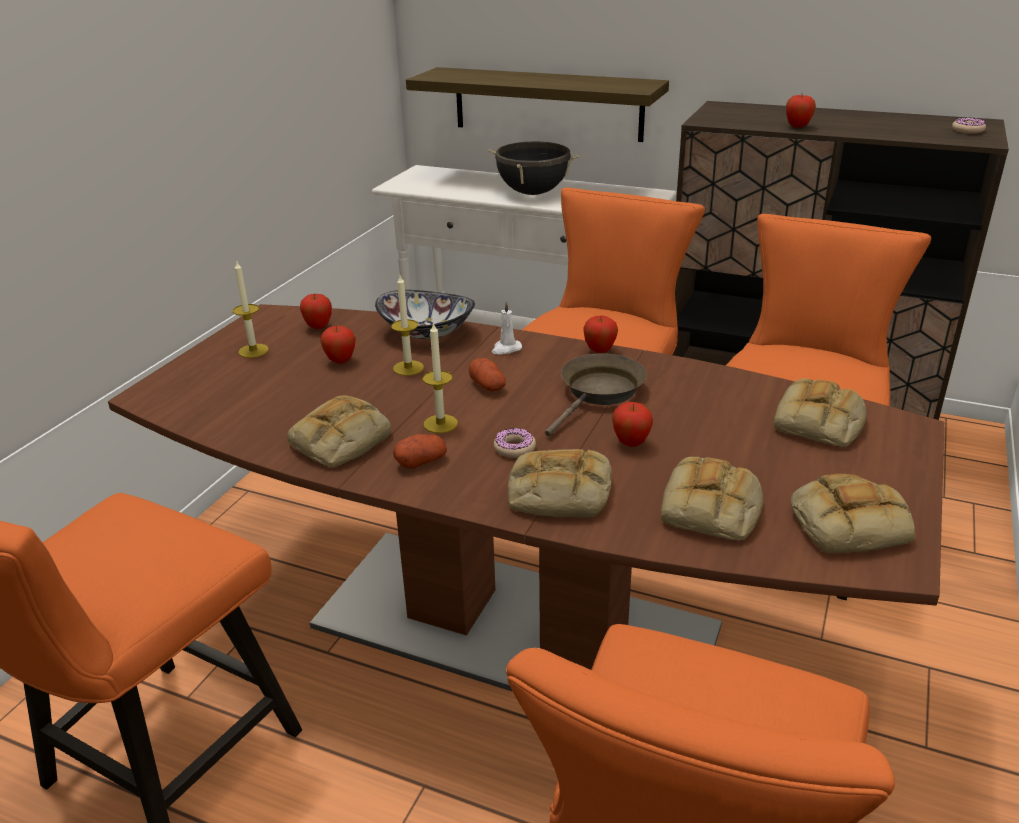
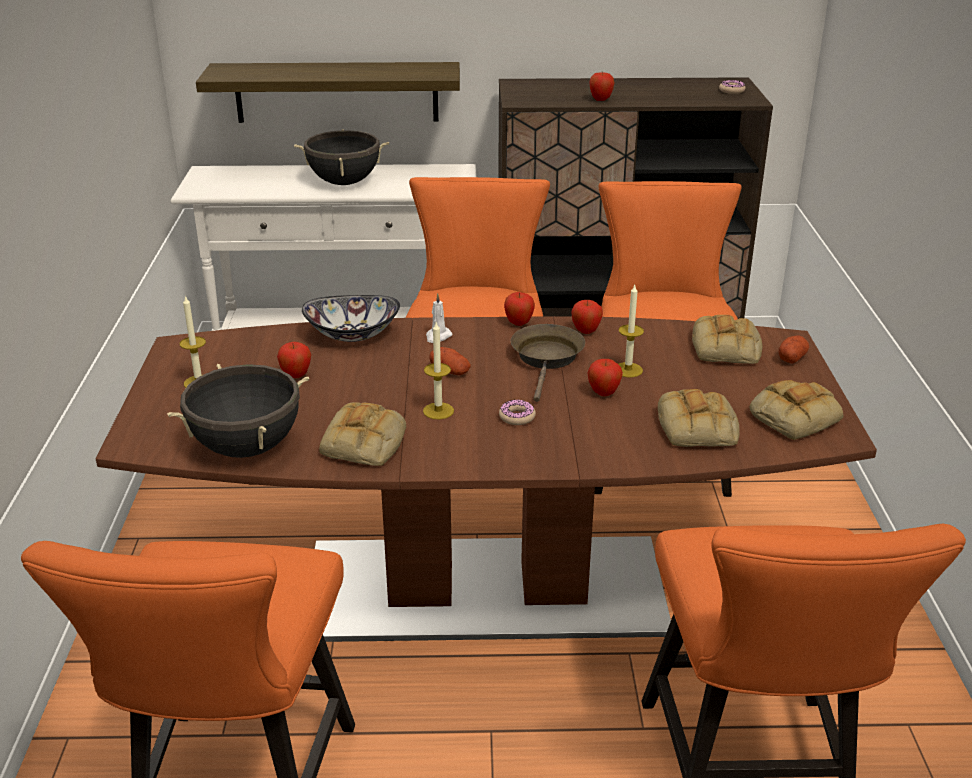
camera: 25 degrees left, 0 degrees up
apple [300,294,332,329] -> apple moved to [571,300,603,334]
candle [391,275,424,376] -> candle moved to [618,285,644,377]
potato [393,434,447,469] -> potato moved to [778,335,809,363]
bread [508,449,612,518] -> none
none -> black cooking pot [167,364,309,458]

